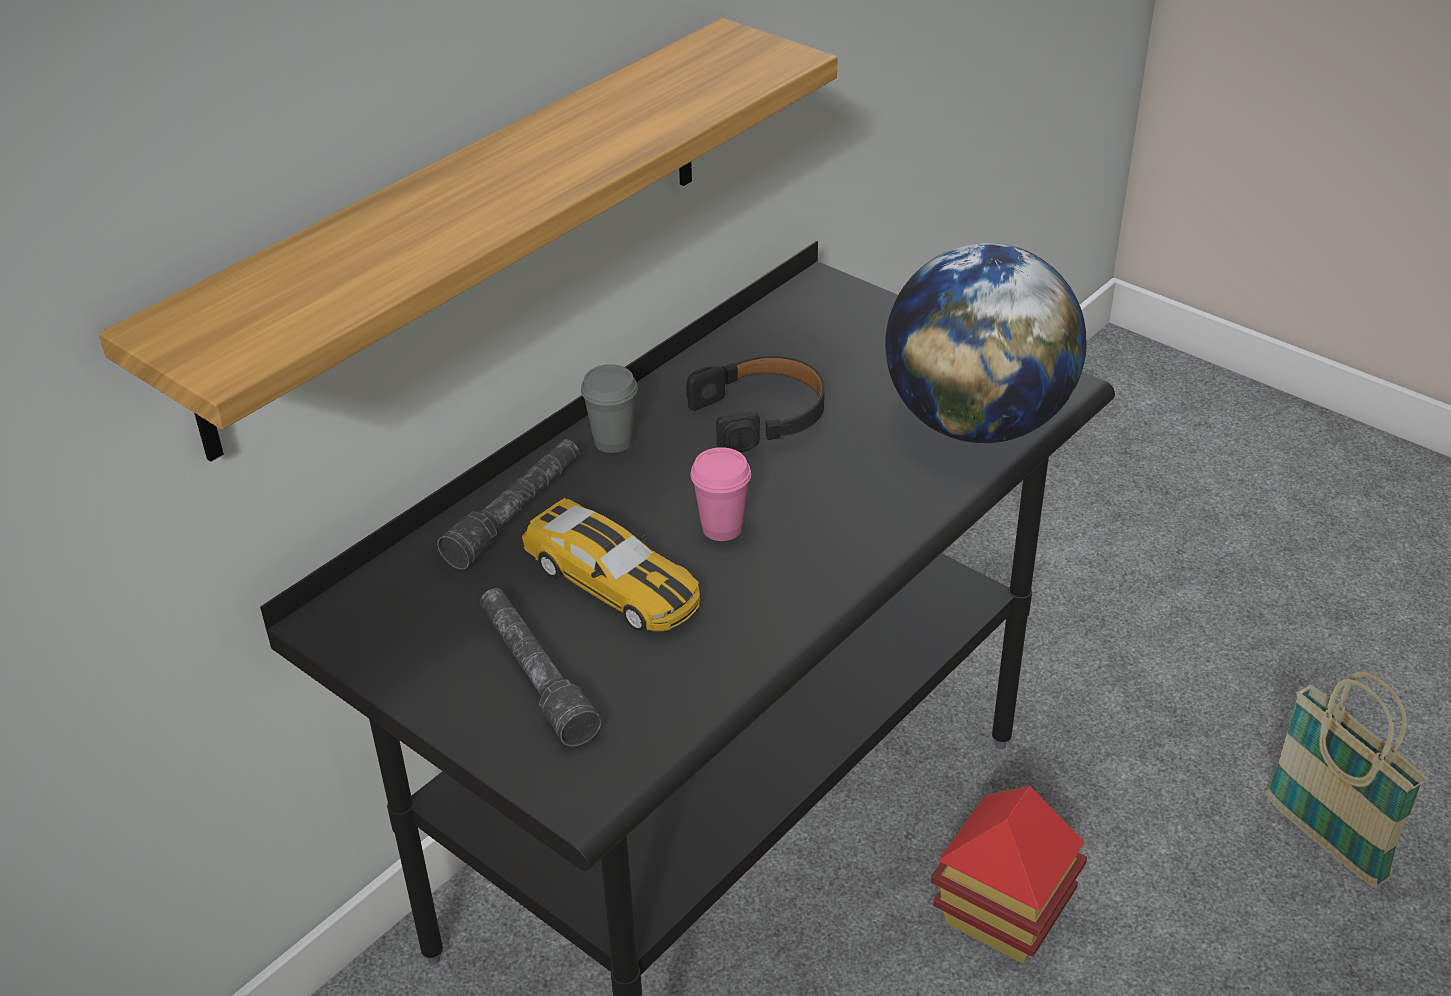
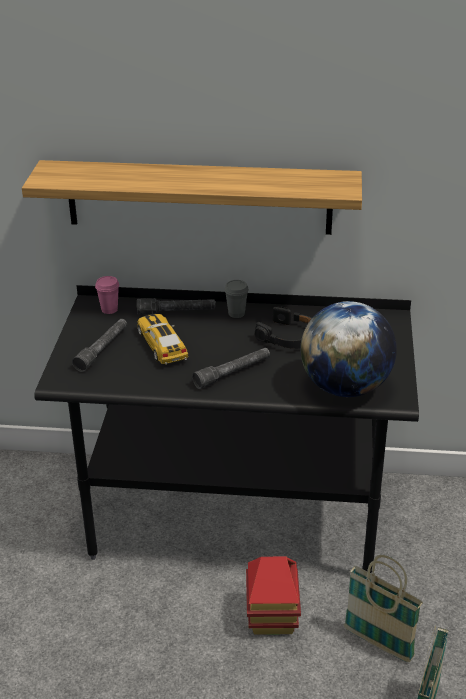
camera: 55 degrees right, 5 degrees down
toy car [522,498,700,632] -> toy car turned 150 degrees clockwise [137,314,188,365]
pink cup [691,447,751,541] -> pink cup moved to [95,276,119,314]
none -> grey flashlight [192,348,270,389]
none -> basket [344,555,423,662]

